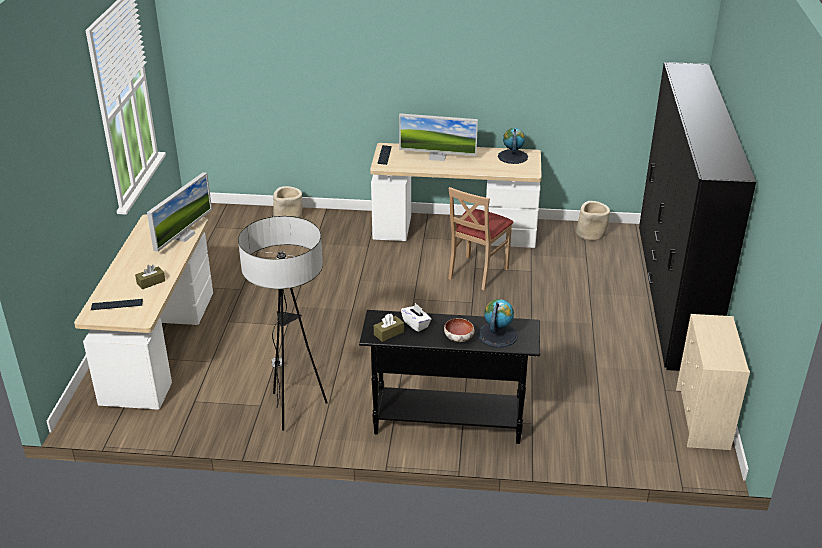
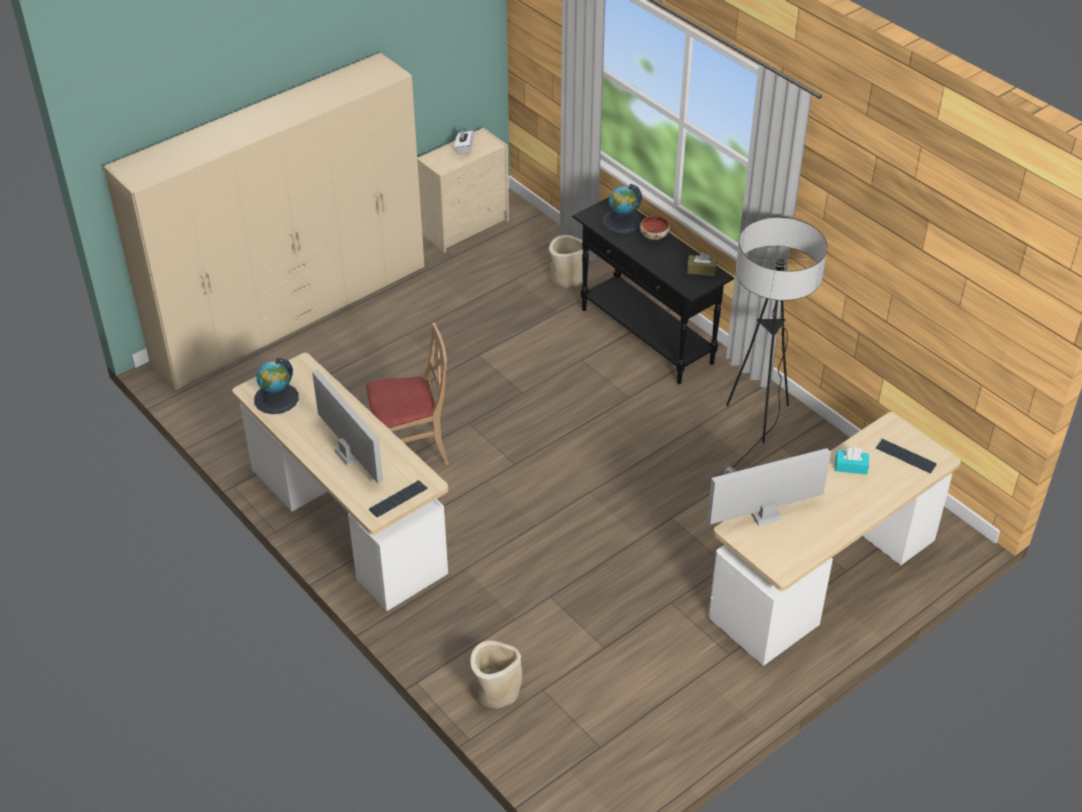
camera: 135 degrees left, 10 degrees up
brown tissue box [135,265,165,289] -> turquoise tissue box [835,447,869,475]
white tissue box [401,303,431,332] -> white tissue box moved to [455,129,474,155]
beige planter [576,201,610,241] -> beige planter moved to [549,235,583,287]
black wardrobe [639,62,756,371] -> beige wardrobe [103,53,424,390]

